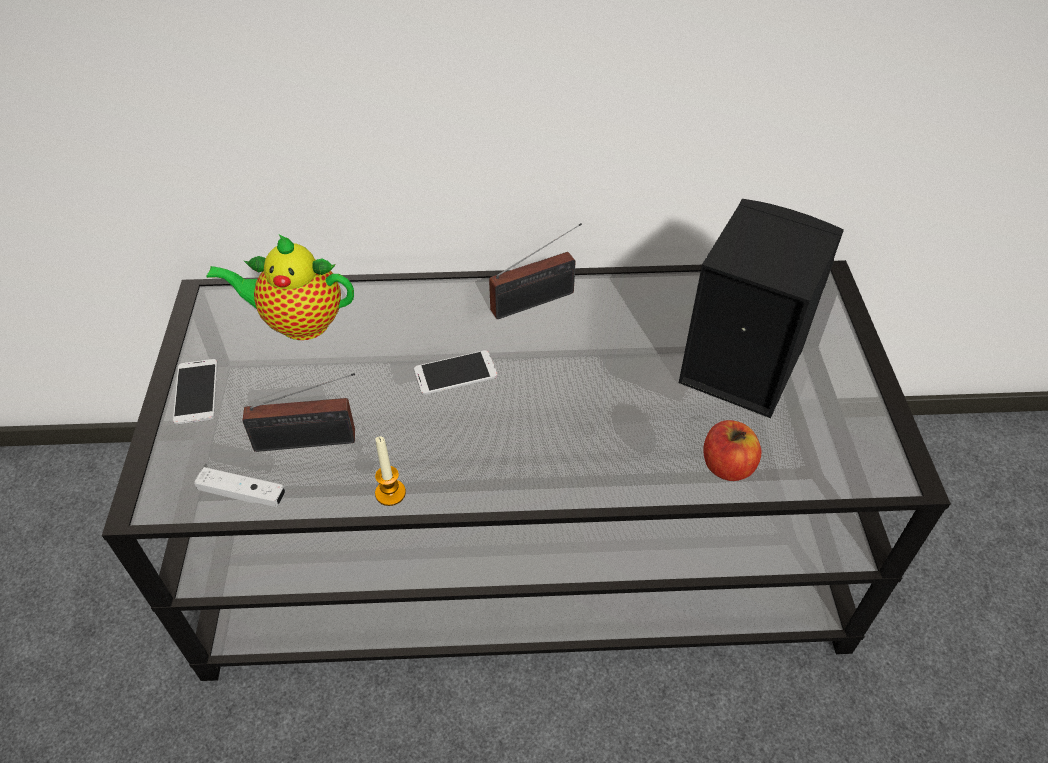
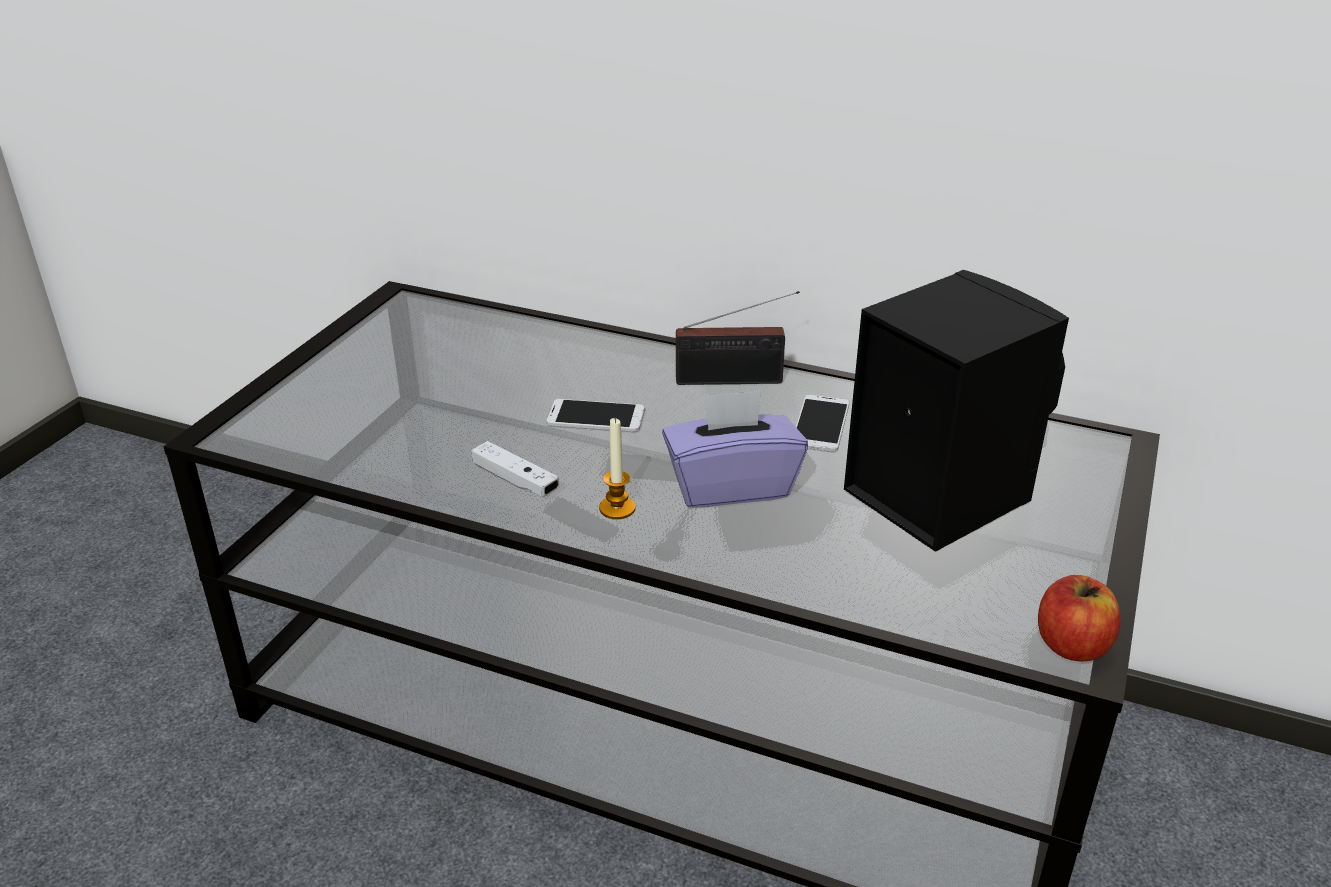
camera: 25 degrees right, 15 degrees down
phone [173,359,218,425] -> phone moved to [796,395,849,452]
white game controller [194,467,286,507] -> white game controller moved to [471,441,559,497]
teapot [207,234,354,340] -> none
radio [243,373,355,452] -> none
candle [375,436,406,506] -> candle moved to [599,418,636,519]
apple [703,420,761,481] -> apple moved to [1038,575,1121,661]
none -> purple tissue box [662,390,808,508]

